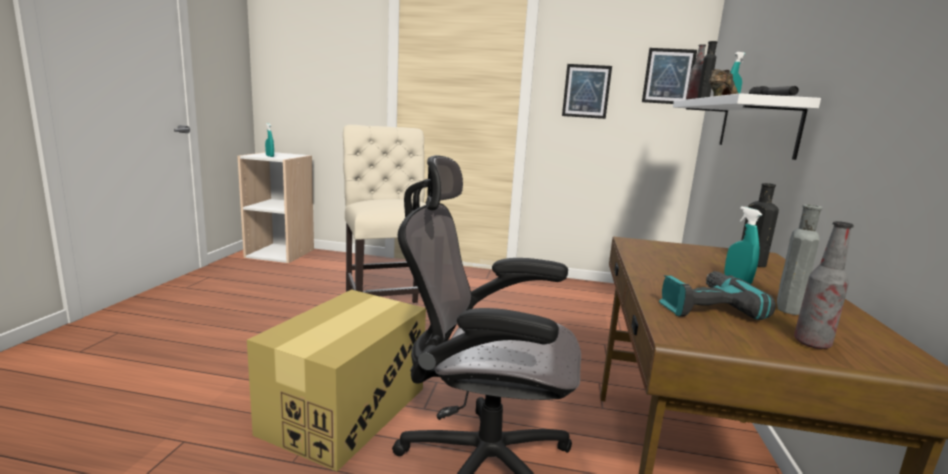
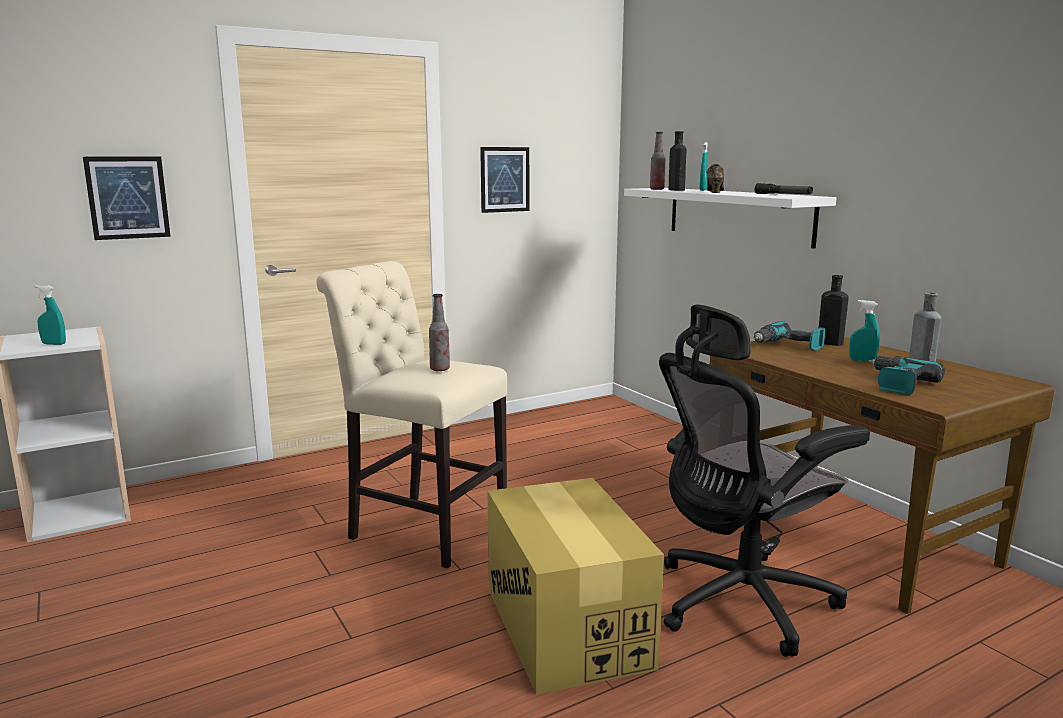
camera: 40 degrees left, 0 degrees up
picture [642,48,697,104] -> picture moved to [83,157,171,240]
bottle [794,221,854,349] -> bottle moved to [429,294,450,371]
none -> power drill [754,321,825,351]

